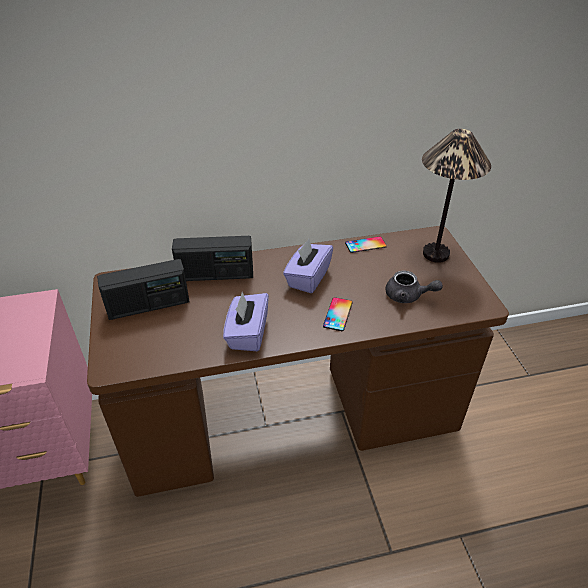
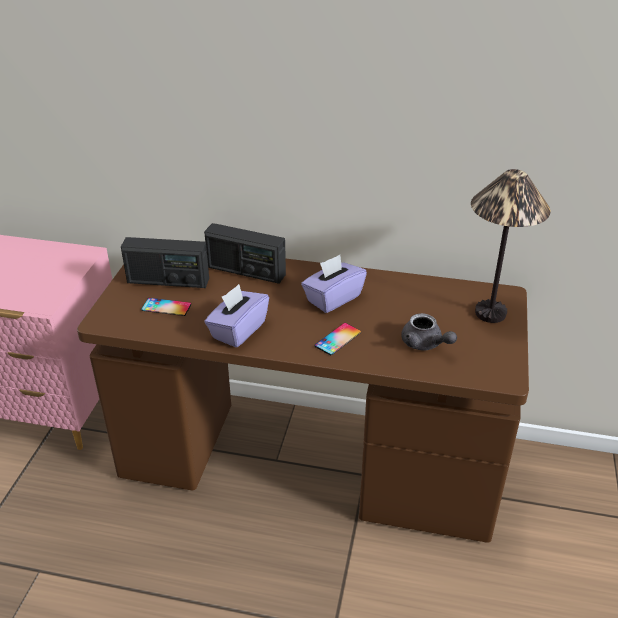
camera: 25 degrees right, 5 degrees down
phone [345,236,387,253] -> phone moved to [141,298,191,316]

